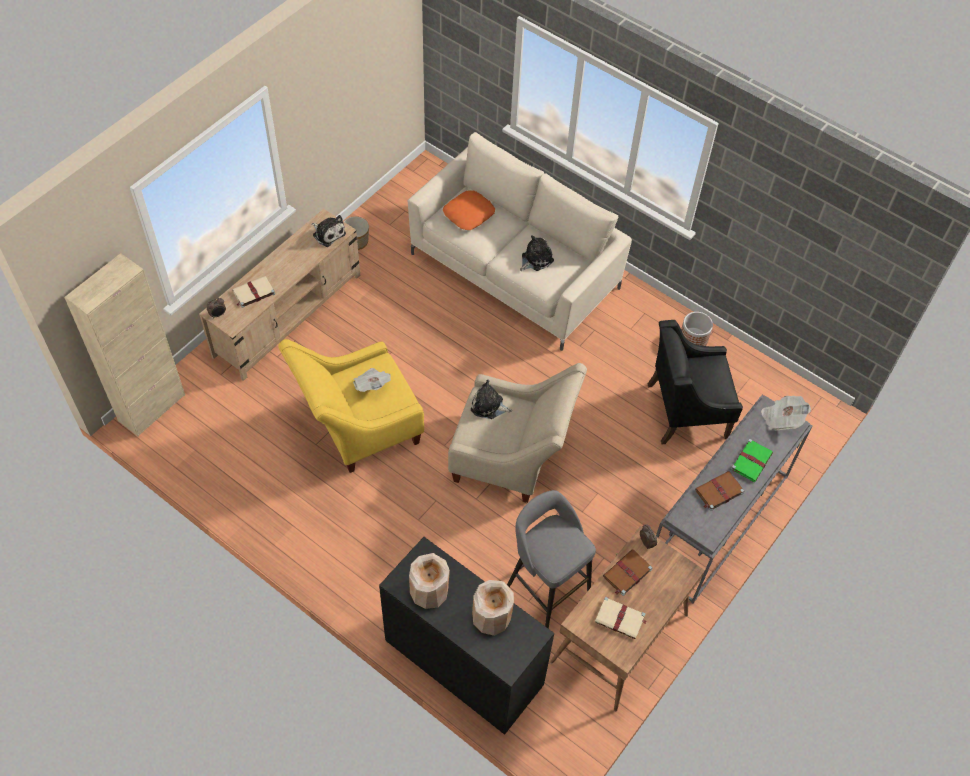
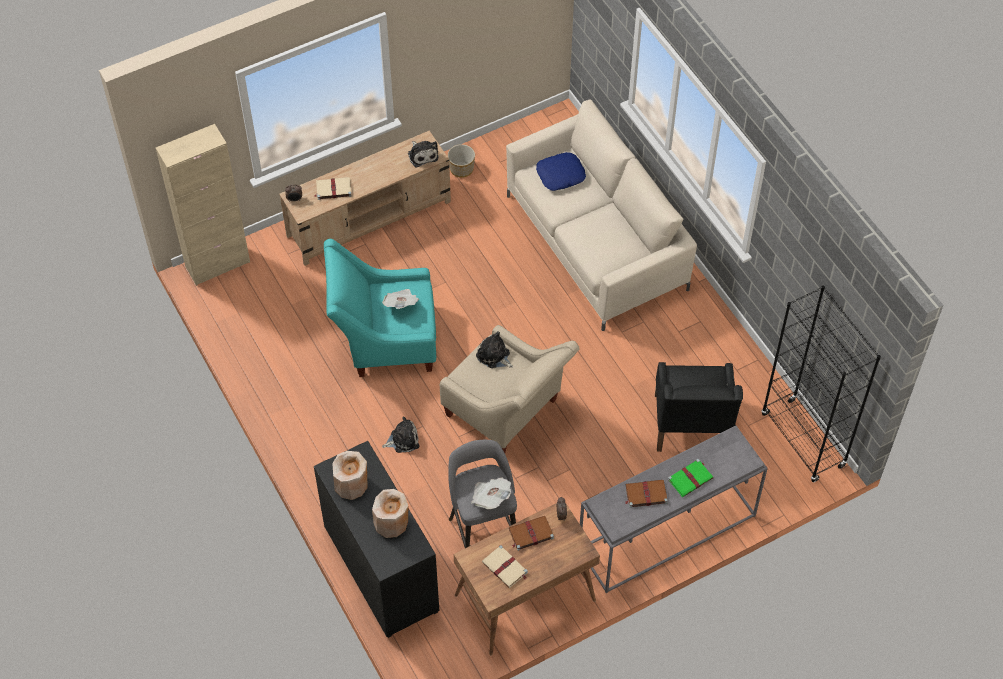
camera: 25 degrees right, 0 degrees up
yellow armchair [278,339,424,473] -> turquoise armchair [324,239,436,377]
orange pillow [443,190,495,230] -> blue pillow [536,152,586,191]
plush toy [520,235,554,271] -> plush toy moved to [382,417,420,453]
black armchair [647,320,743,444] -> black armchair turned 105 degrees counterclockwise [655,362,743,452]
planter [681,312,713,346] -> none
newspaper [761,396,811,430] -> newspaper moved to [471,477,511,509]
none -> black bookcase [761,286,881,482]

